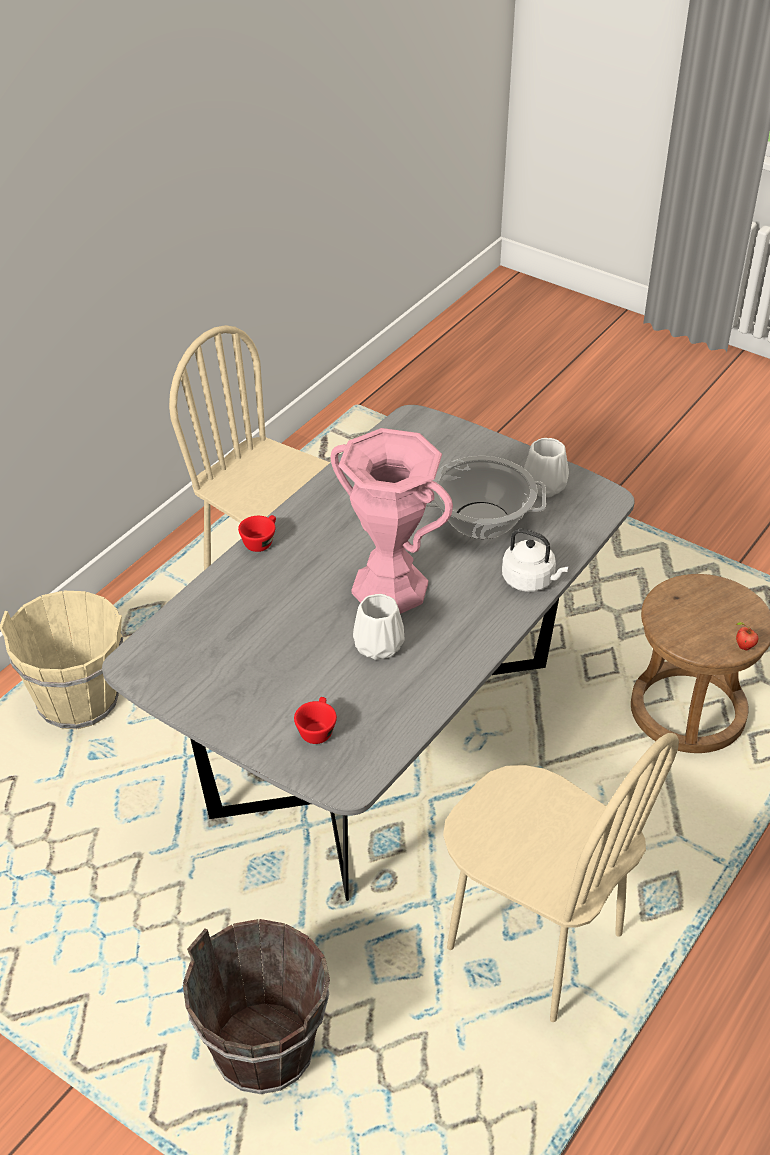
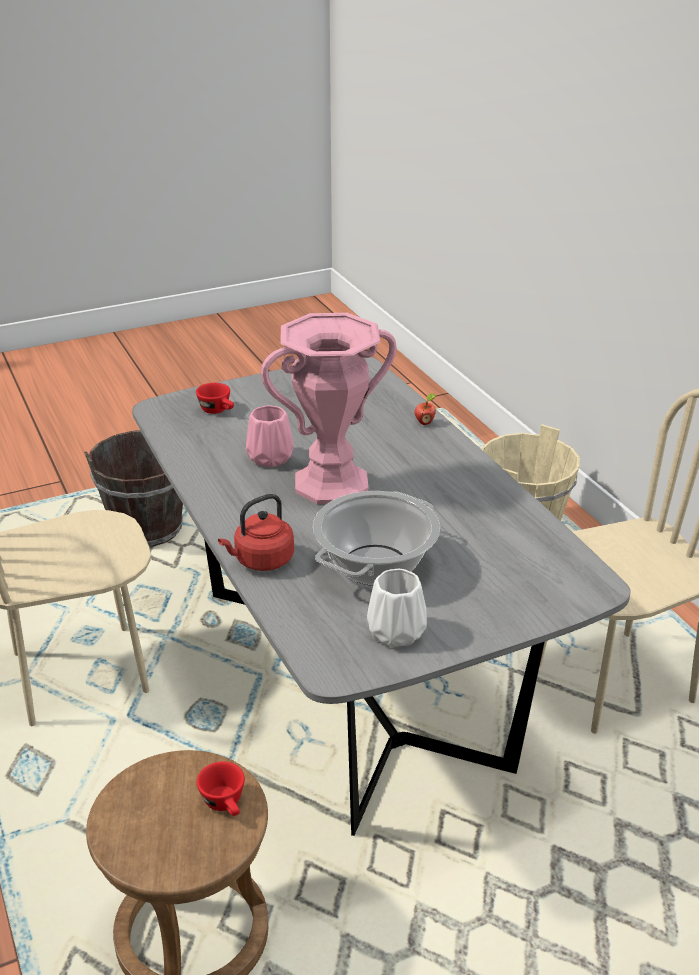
camera: 120 degrees right, 10 degrees down
red cup [238,515,276,552] -> red cup moved to [197,762,245,816]
white vase [353,594,405,660] -> pink vase [246,406,294,467]
white kettle [502,528,568,592] -> red kettle [218,494,294,571]
apple [736,622,758,651] -> apple moved to [415,393,436,425]

